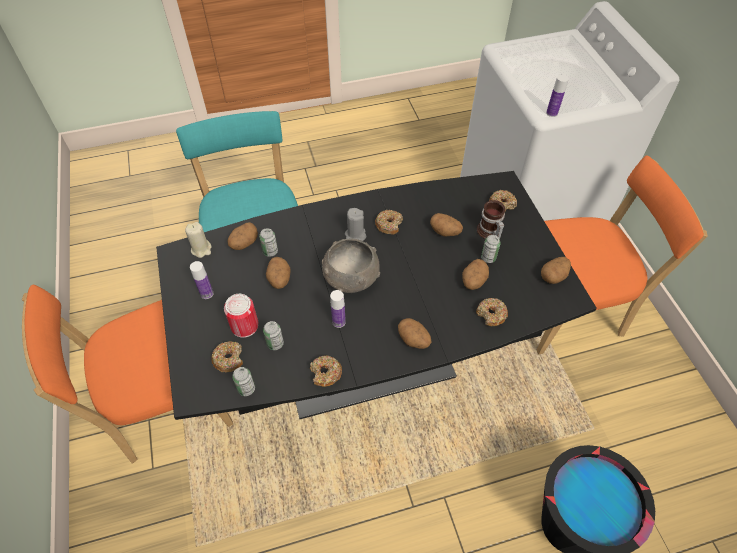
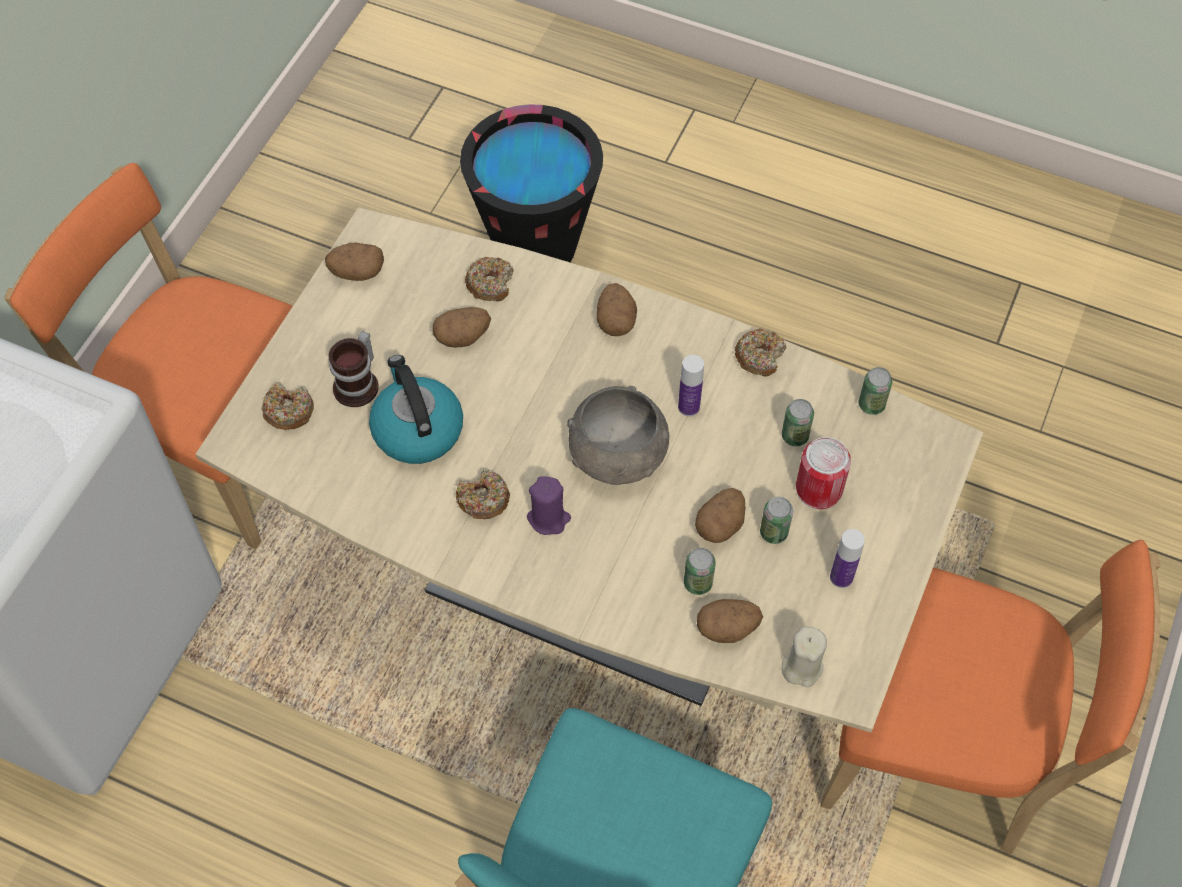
camera: 140 degrees left, 5 degrees up
black dining table [156,171,596,420] -> beige dining table [196,207,983,733]
donut [211,341,243,372] -> none
grey candle [345,208,366,241] -> purple candle [527,476,571,535]
potato [430,213,463,236] -> kettle [369,355,463,464]
can [481,235,501,263] -> can moved to [760,497,793,544]
bottle [546,75,569,117] -> none

